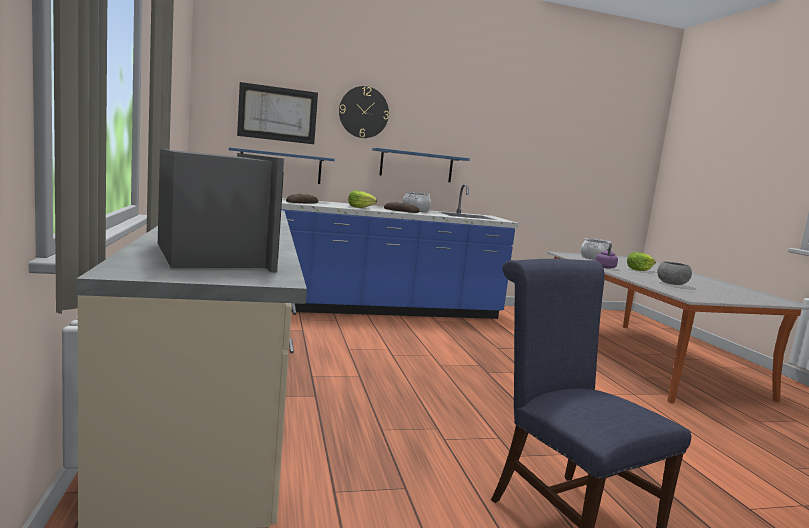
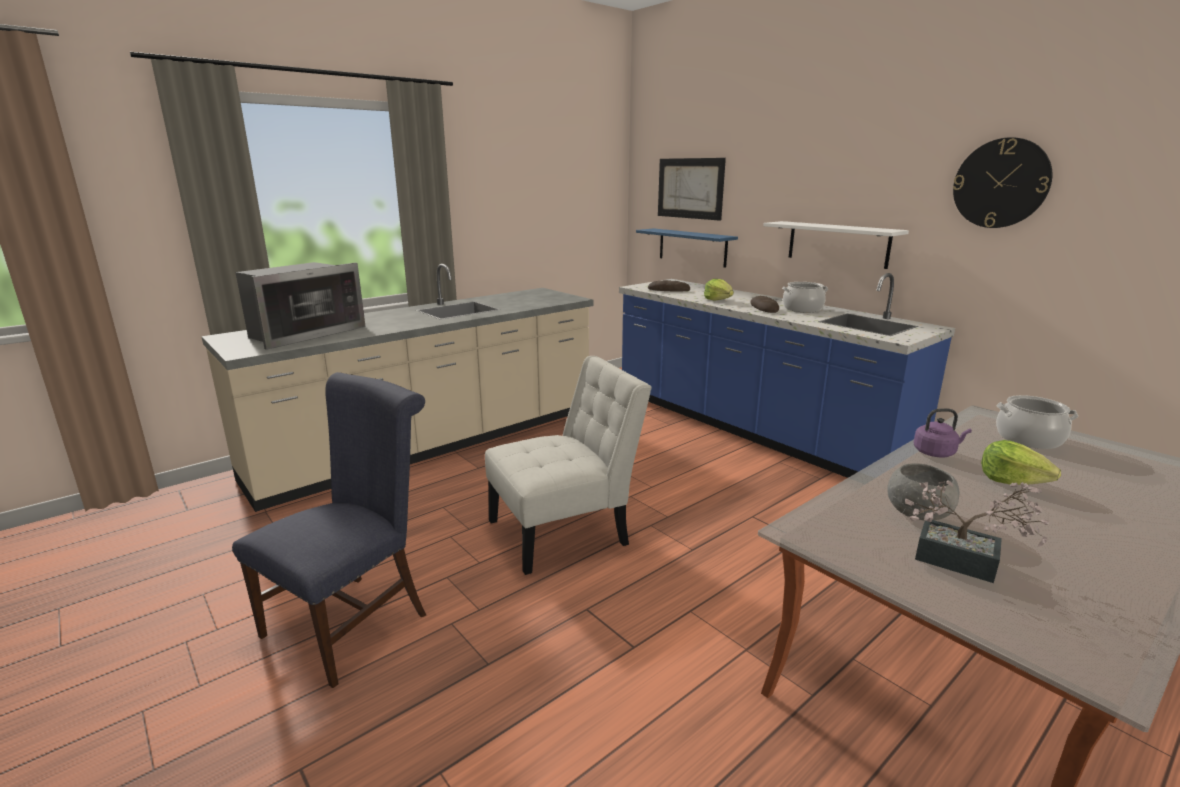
camera: 65 degrees right, 10 degrees up
wall clock [339,86,389,138] -> wall clock moved to [953,137,1052,228]
blue shelf [372,148,470,182] -> white shelf [763,221,909,269]
none -> white chair [485,356,652,575]
none -> potted plant [905,481,1050,583]

